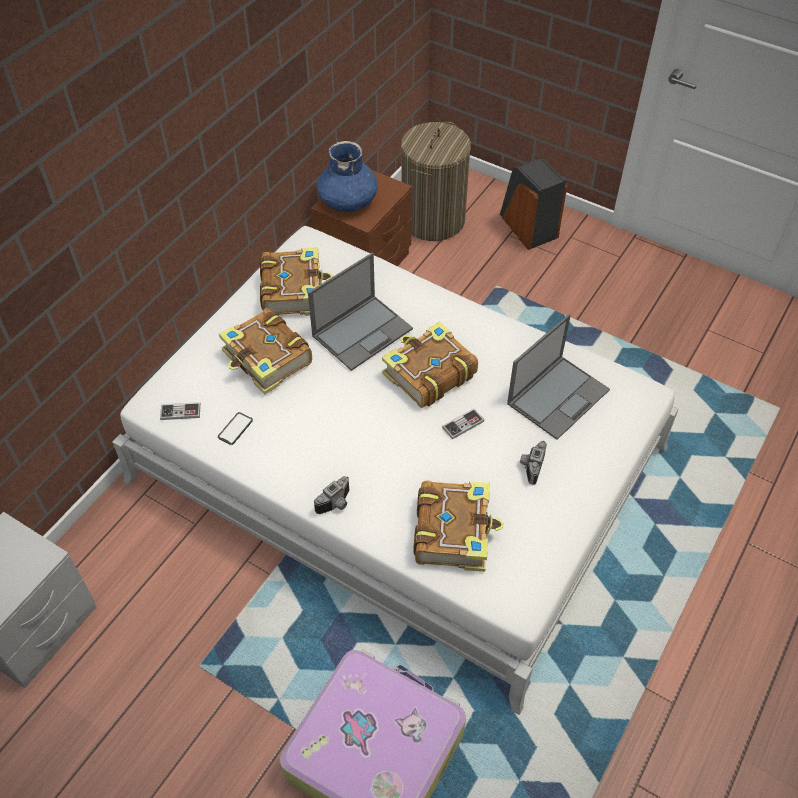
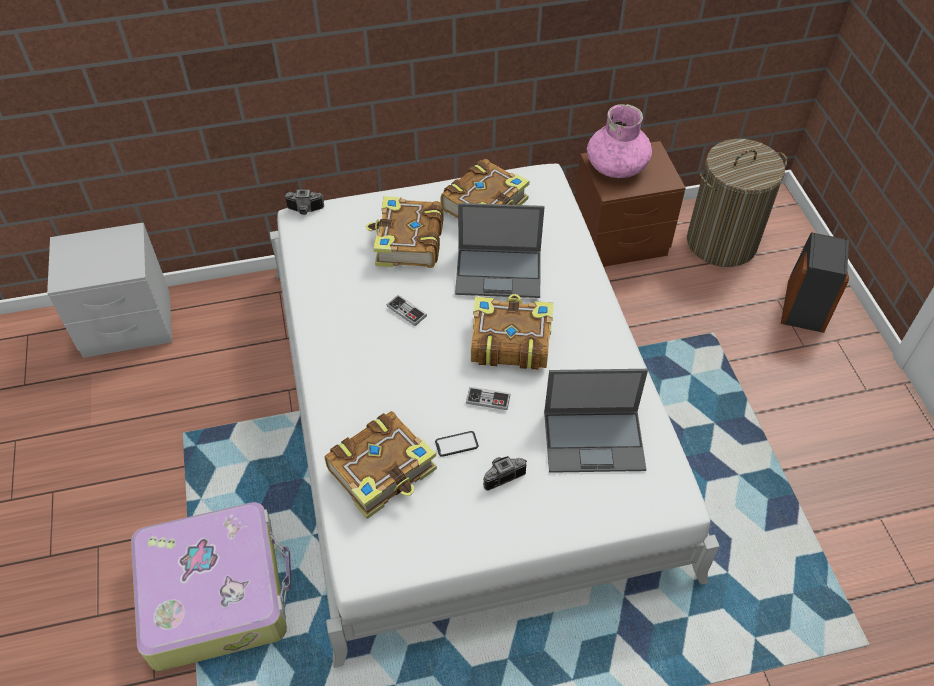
camera: 45 degrees right, 0 degrees up
game controller [160,402,201,420] -> game controller moved to [387,295,427,326]
phone [218,412,253,445] -> phone moved to [435,431,479,457]
camera [314,476,349,514] -> camera moved to [284,190,324,215]
blue vase [317,141,378,212] -> pink vase [587,104,652,178]

